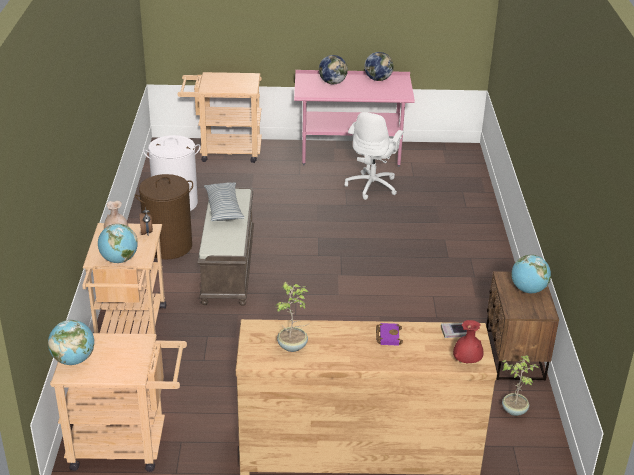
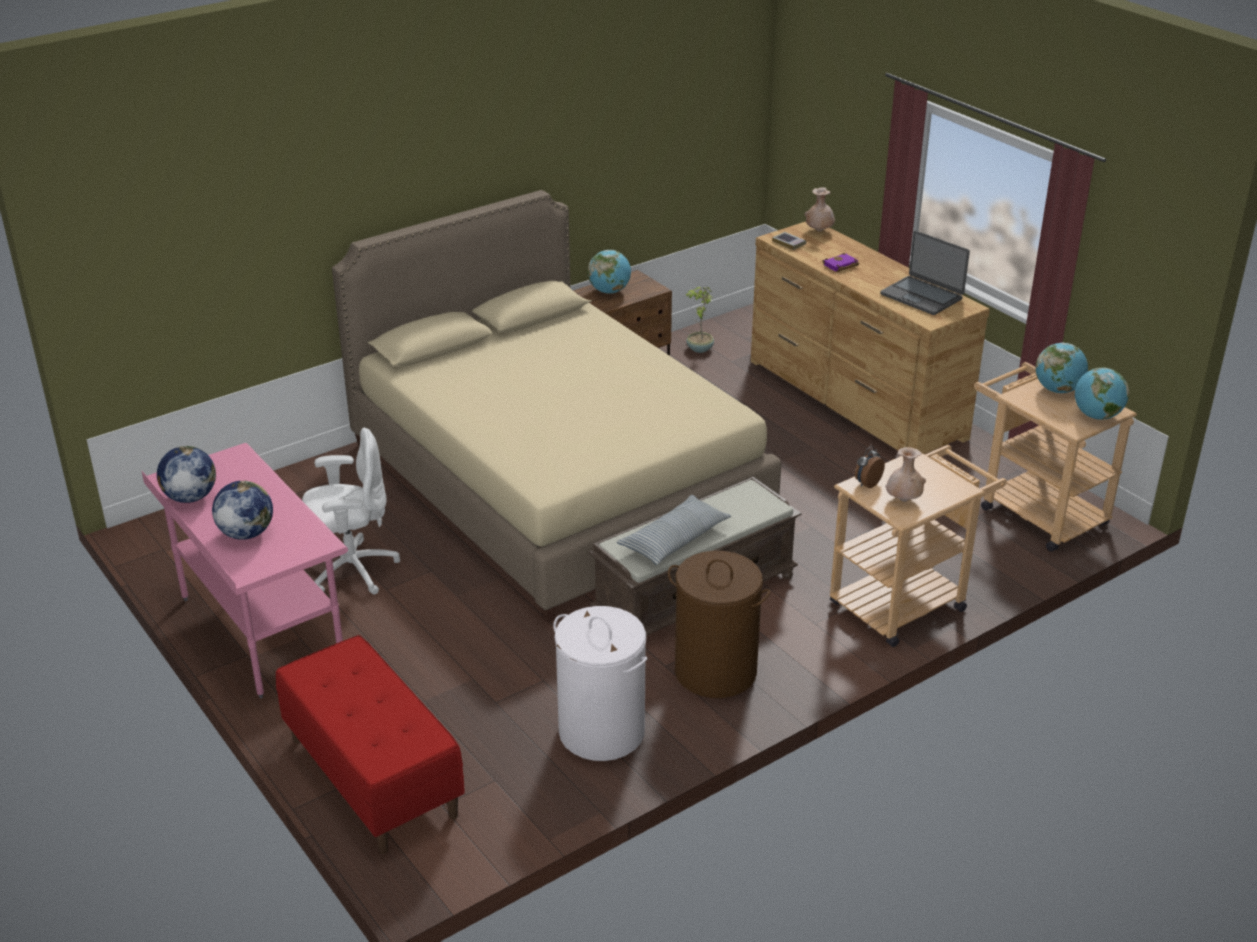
camera: 125 degrees left, 0 degrees up
globe [98,224,138,263] -> globe moved to [1035,342,1088,393]
beige cart [177,72,262,163] -> red bench [276,635,465,854]
potted plant [275,282,309,352] -> laptop [880,231,970,315]
red vase [453,320,483,363] -> beige vase [805,187,835,232]
none -> beige bed [332,190,781,623]

